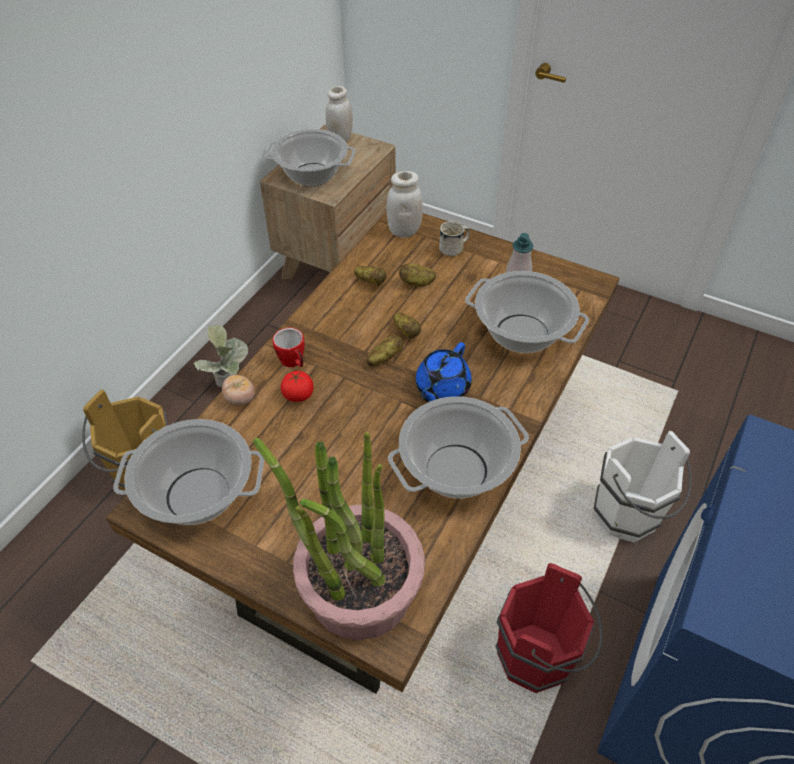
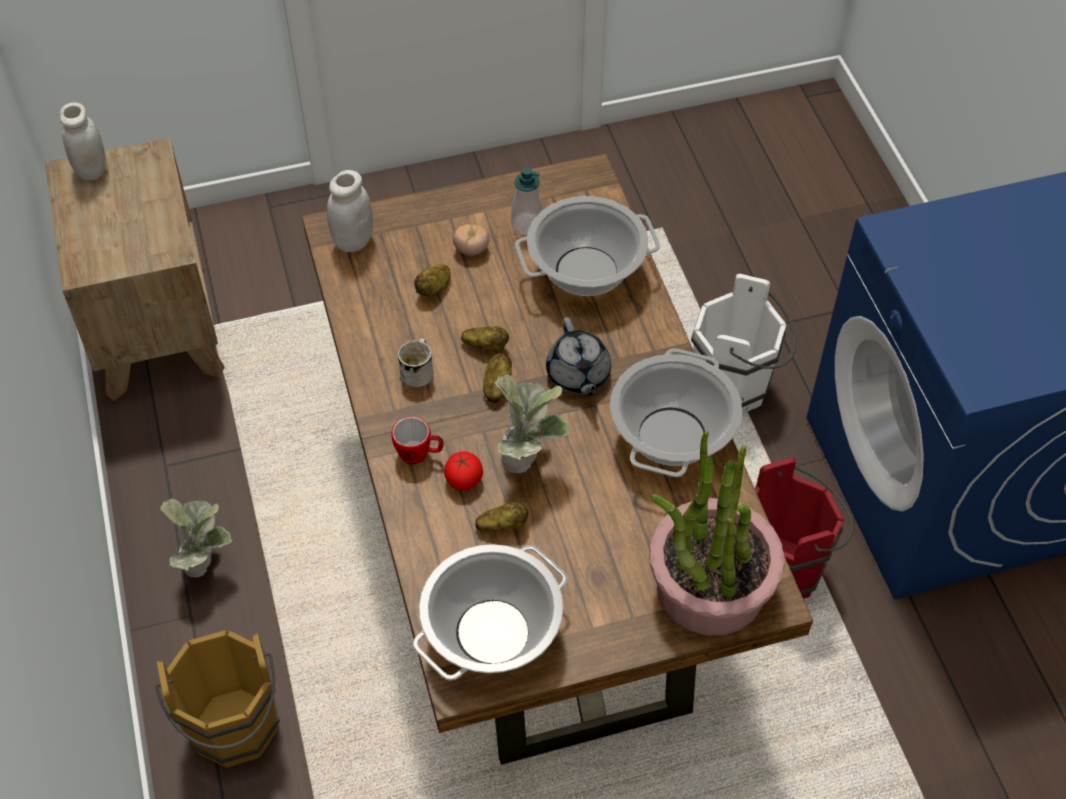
camera: 45 degrees left, 5 degrees up
tomato [222,375,255,406] -> tomato moved to [453,224,490,256]
cooking pot [264,129,355,187] -> none
potato [354,266,387,286] -> potato moved to [475,502,529,532]
blue teapot [416,342,472,402] -> grey teapot [546,317,611,396]
white mug [439,221,470,256] -> white mug moved to [398,339,433,387]
none -> potted plant [495,374,570,473]

